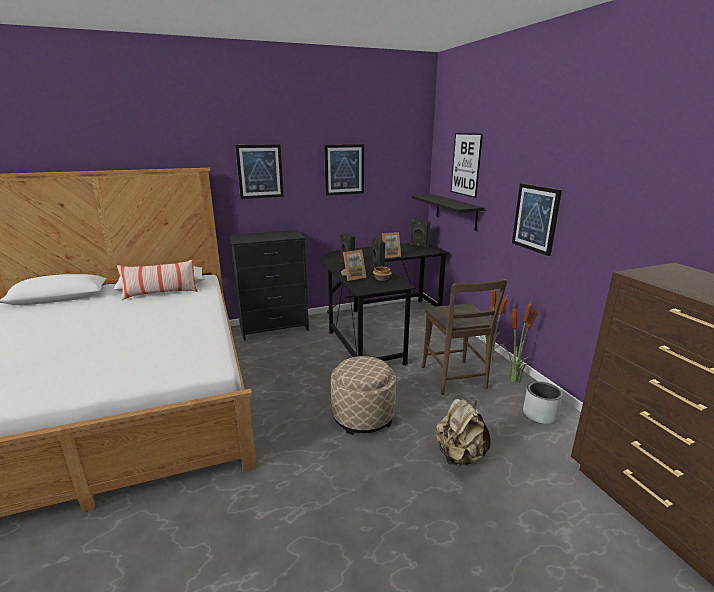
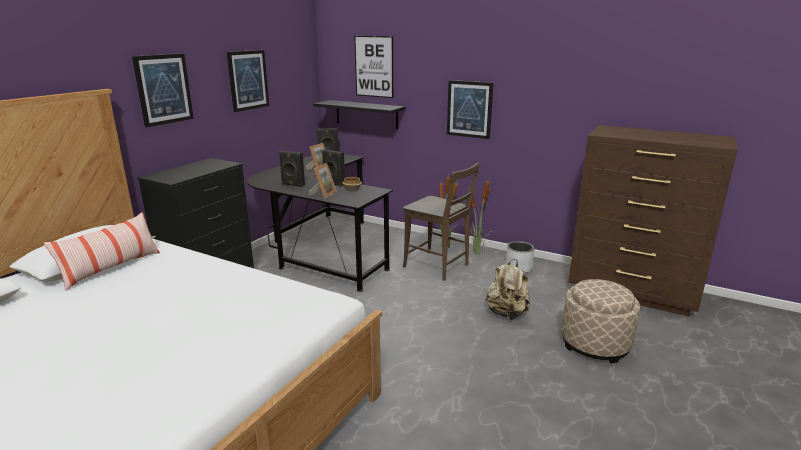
camera: 40 degrees left, 0 degrees up
beige ottoman [331,356,396,435] -> beige ottoman moved to [562,279,640,363]

